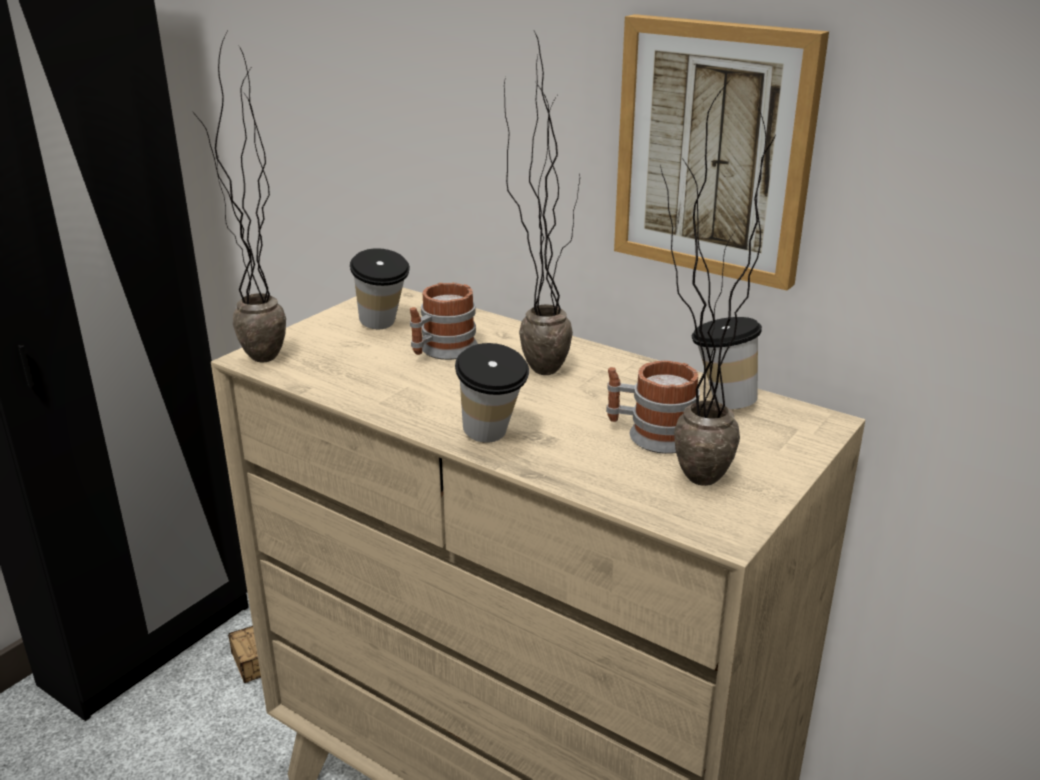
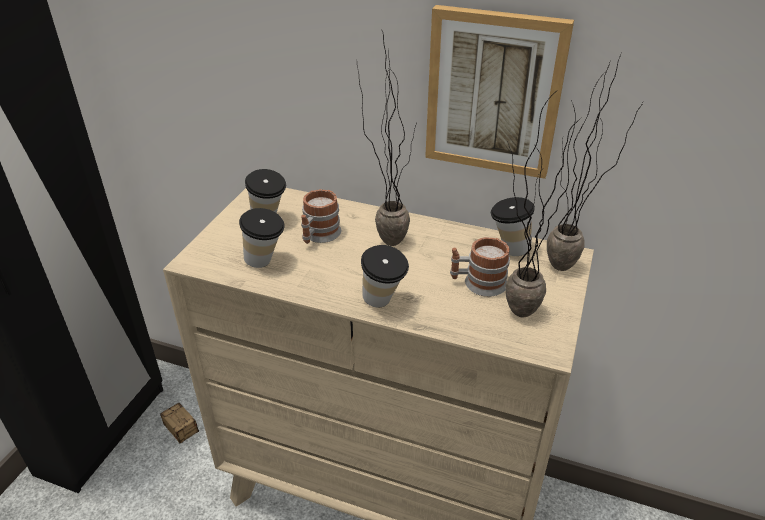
camera: 15 degrees left, 10 degrees up
potted plant [192,31,286,363] -> potted plant moved to [547,55,643,271]
none -> cup [239,208,285,268]

